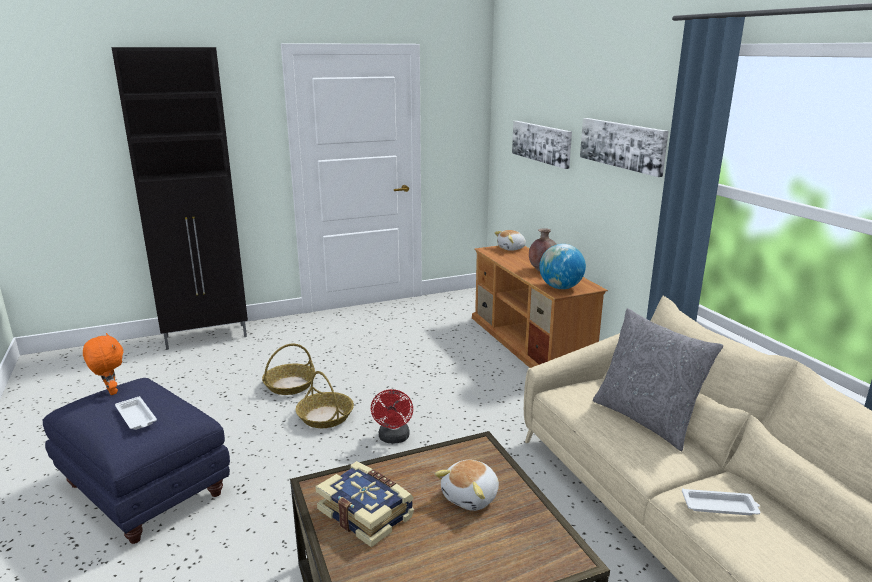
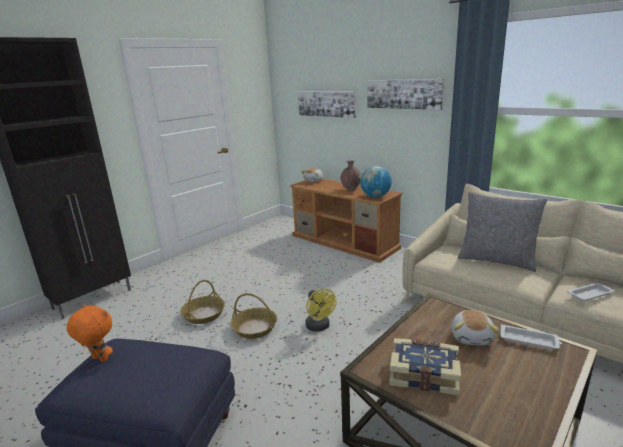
camera: 25 degrees left, 0 degrees up
white tray [115,396,157,430] -> white tray moved to [500,324,562,350]
red fan [371,389,413,443] -> yellow fan [305,288,337,332]

